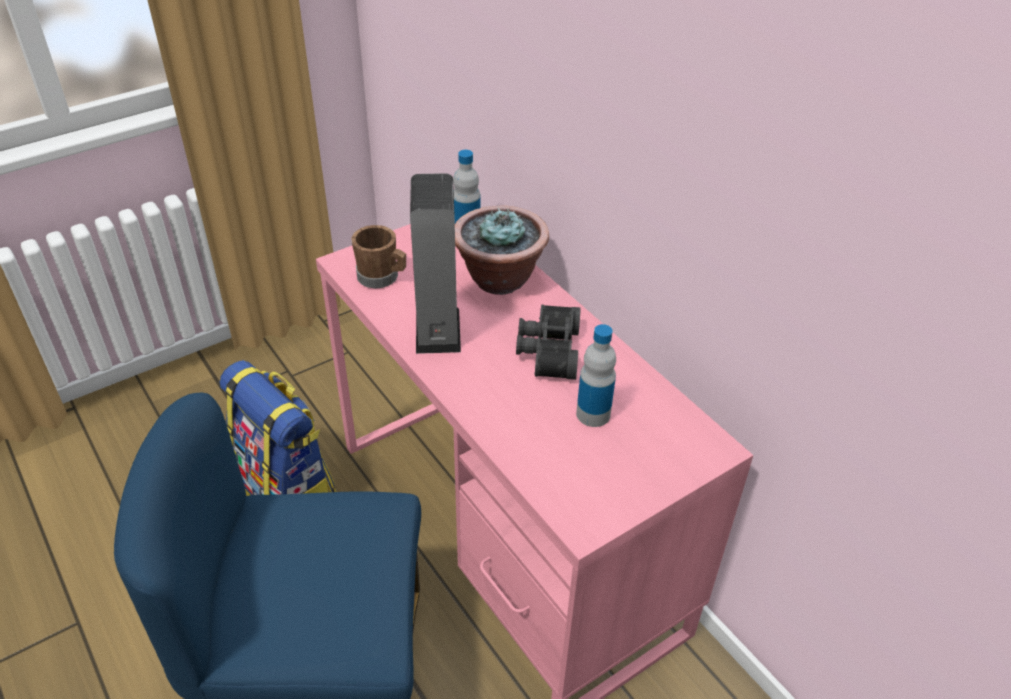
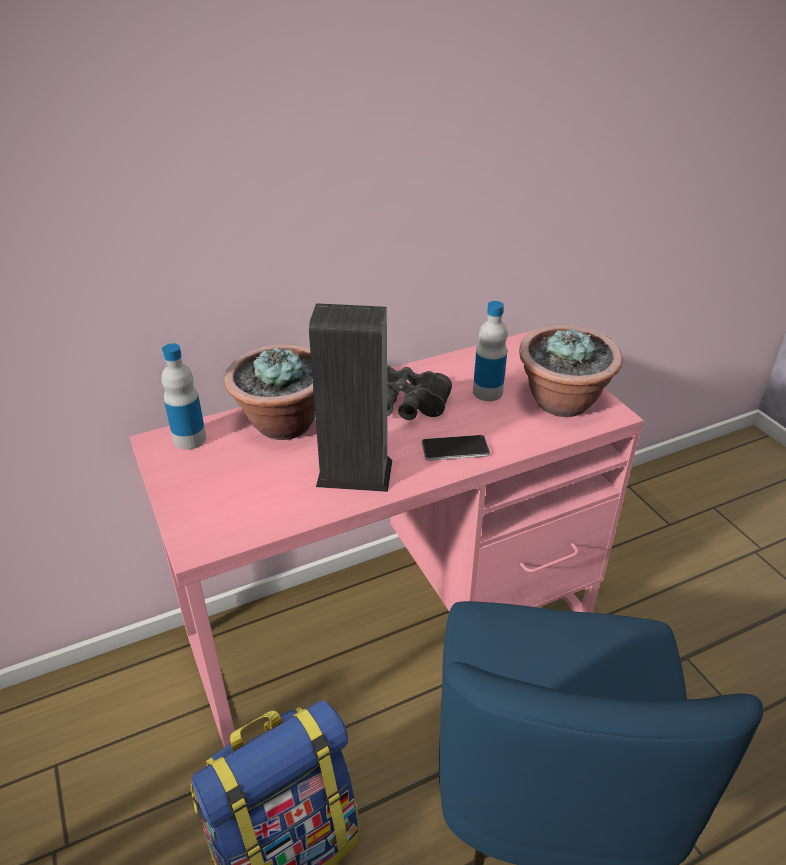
camera: 80 degrees left, 5 degrees down
brown mug [351,225,406,289] -> none
none -> phone [421,435,490,461]
none -> potted plant [519,324,623,417]

